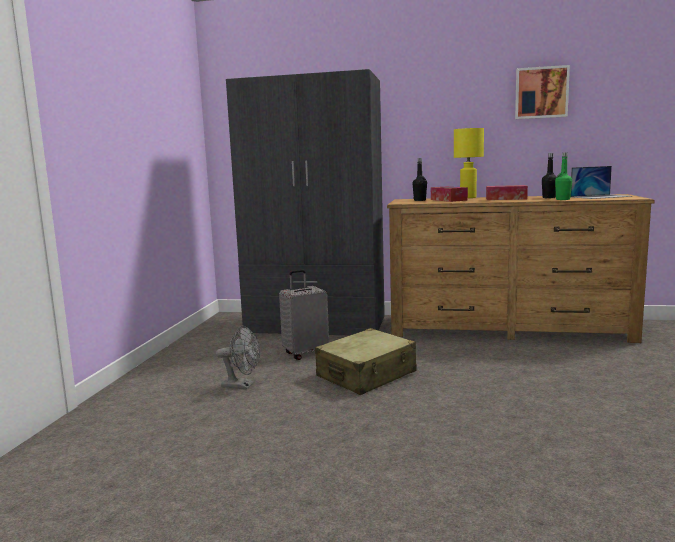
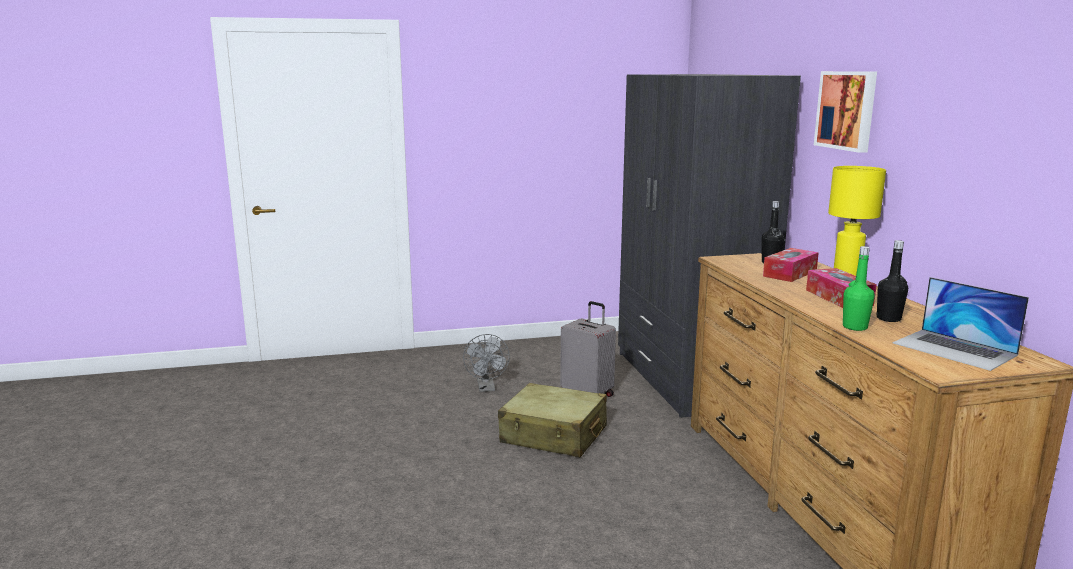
camera: 65 degrees right, 5 degrees up
picture [515,65,570,119] -> picture moved to [814,71,877,153]

